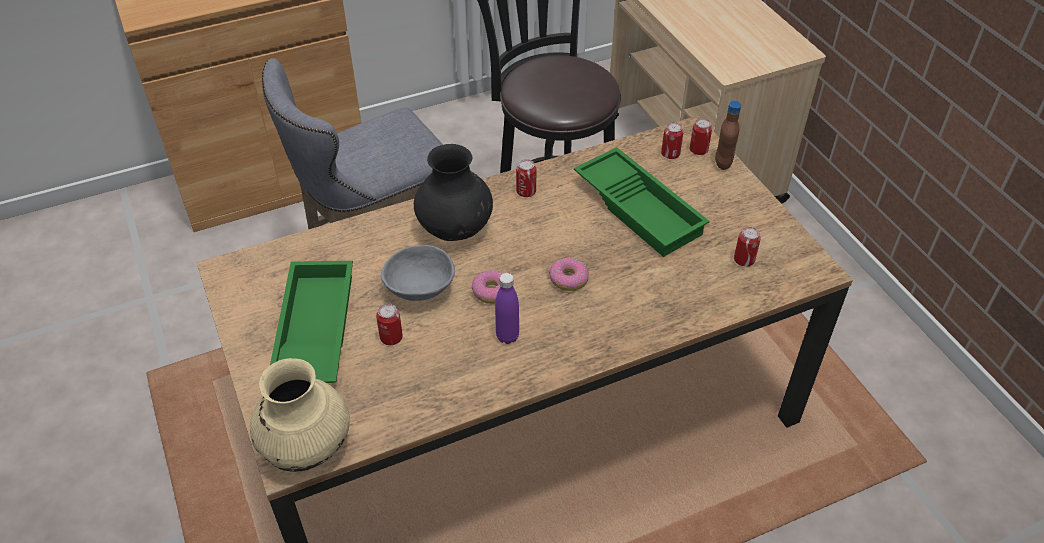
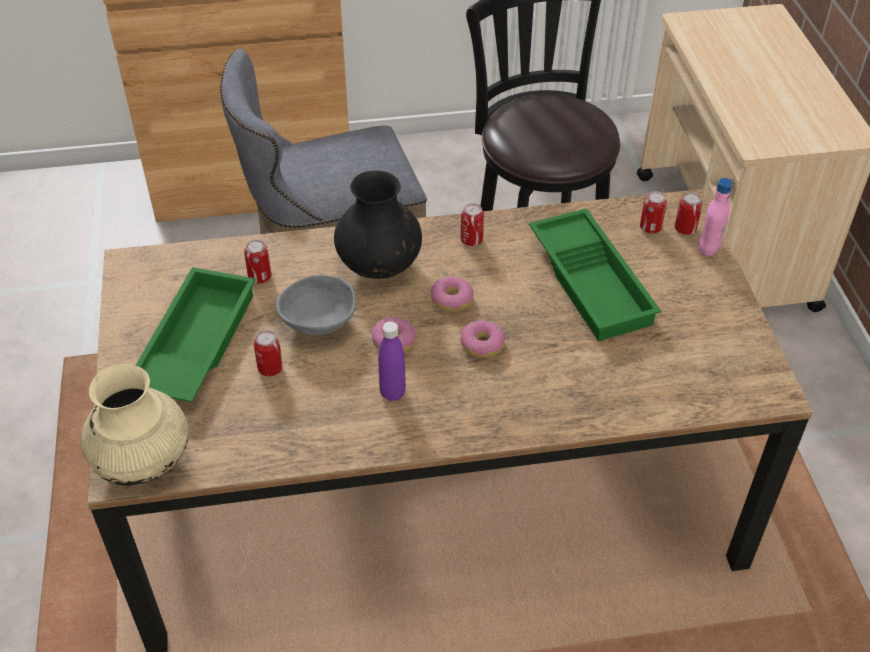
camera: 15 degrees right, 0 degrees up
brown bottle [715,101,741,170] -> pink bottle [699,178,733,257]
can [734,227,761,267] -> can moved to [244,240,271,283]
none -> donut [430,276,474,312]

